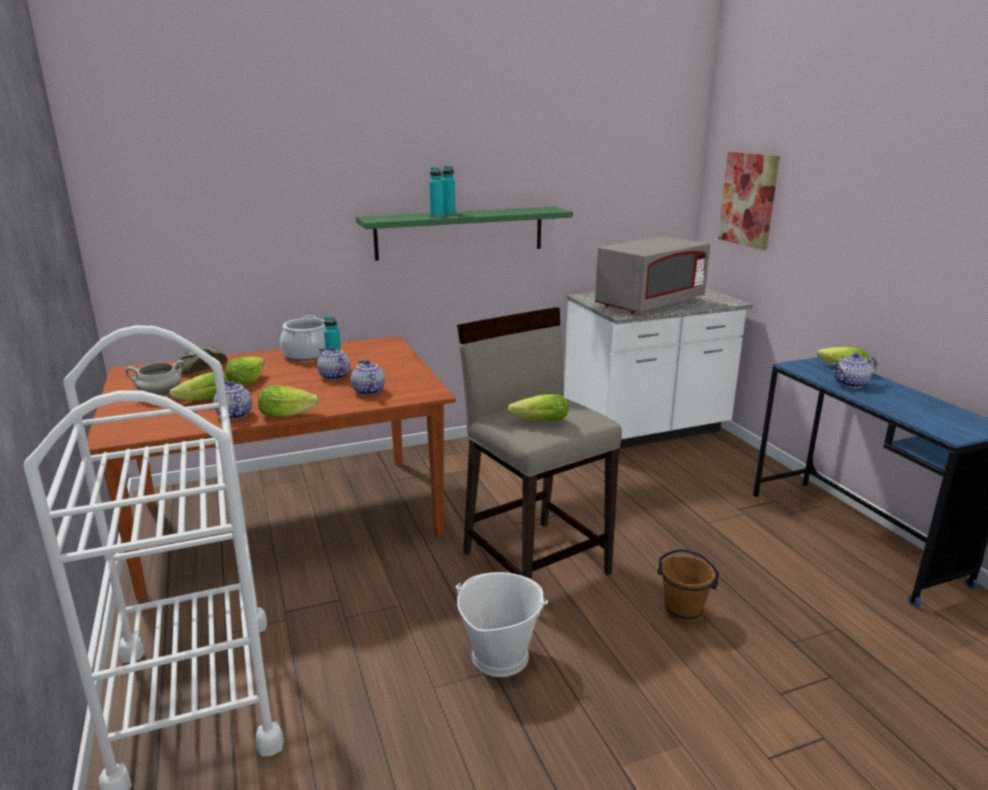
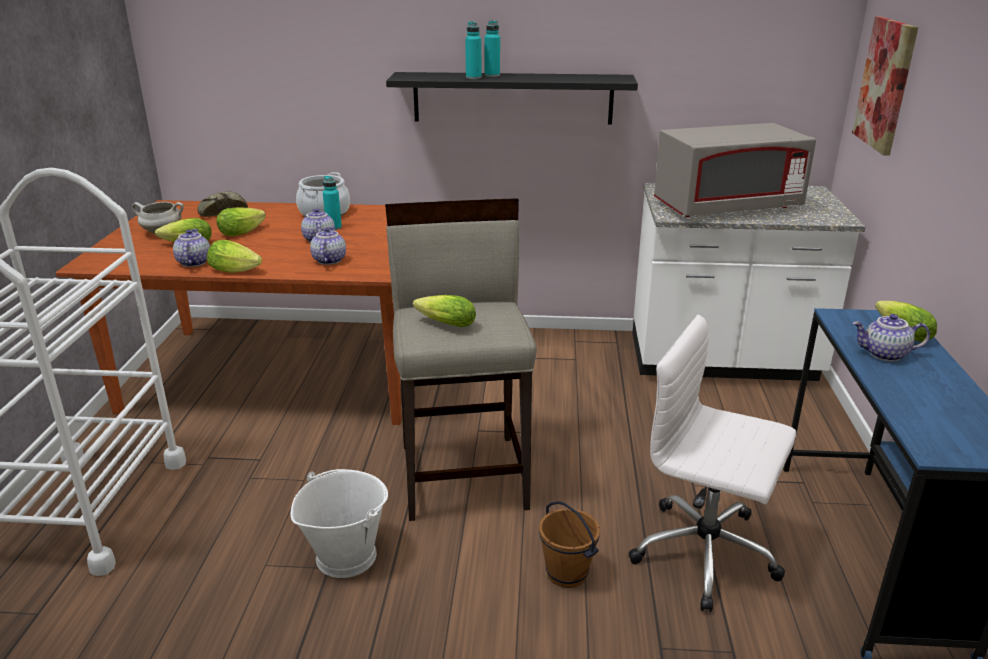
camera: 25 degrees right, 5 degrees up
green shelf [356,207,573,261] -> black shelf [386,72,638,124]
none -> white office chair [628,314,796,612]

